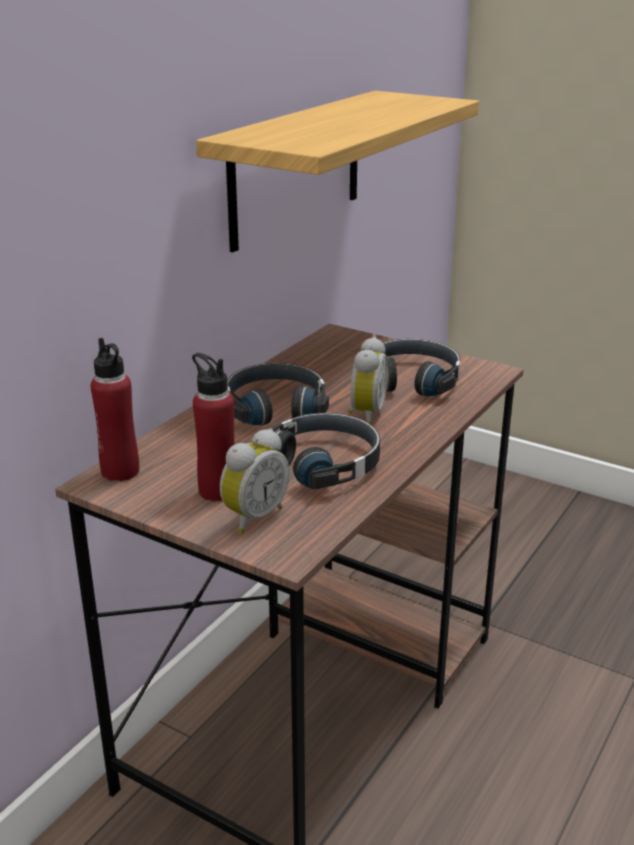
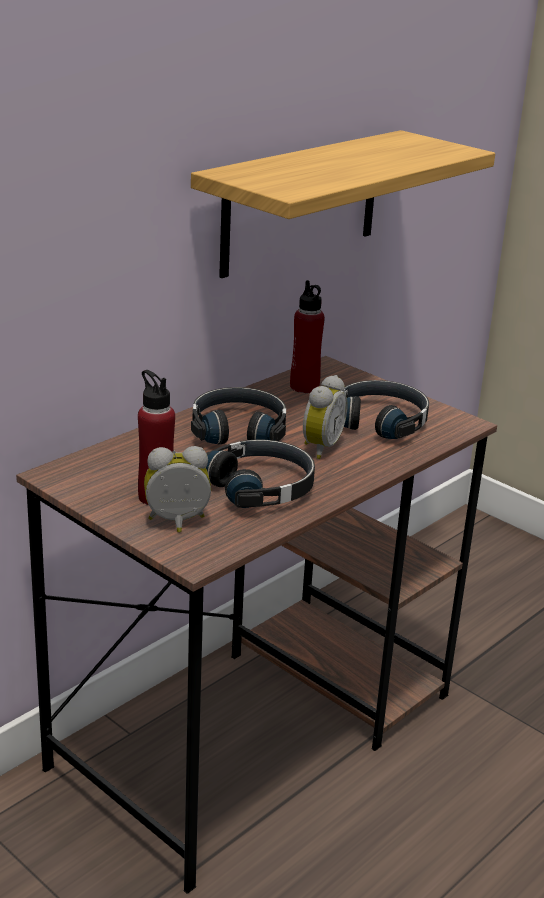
camera: 10 degrees right, 0 degrees up
red bottle [90,338,139,481] -> red bottle moved to [290,280,325,393]
alarm clock [220,428,290,534] -> alarm clock turned 150 degrees counterclockwise [144,446,211,533]

